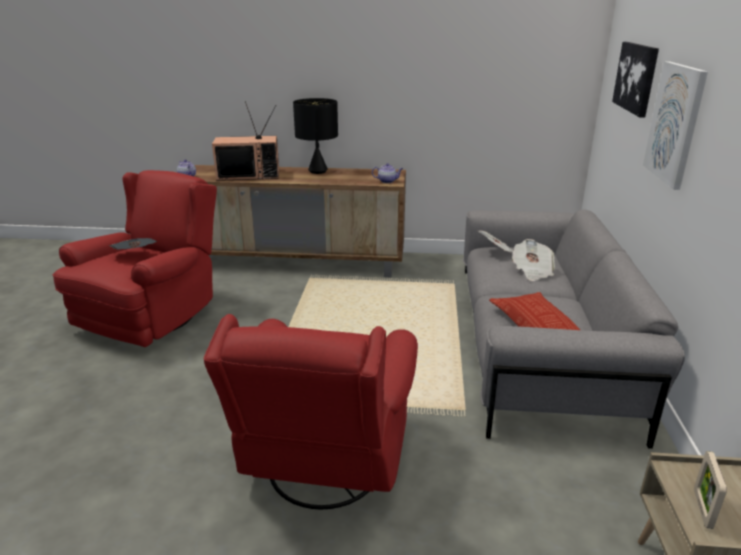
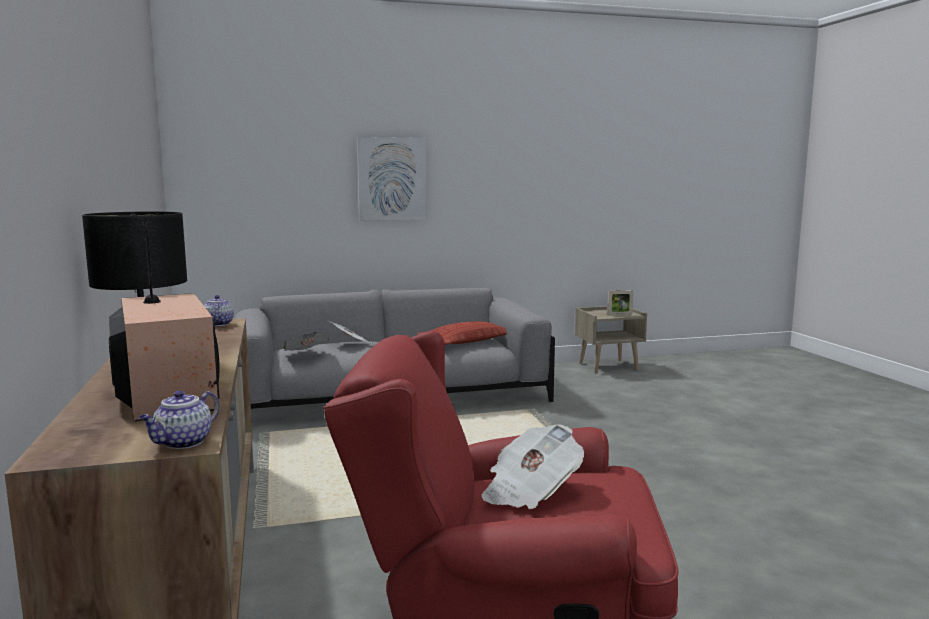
camera: 110 degrees left, 15 degrees down
red armchair [203,314,418,510] -> none
picture [612,42,659,118] -> none

